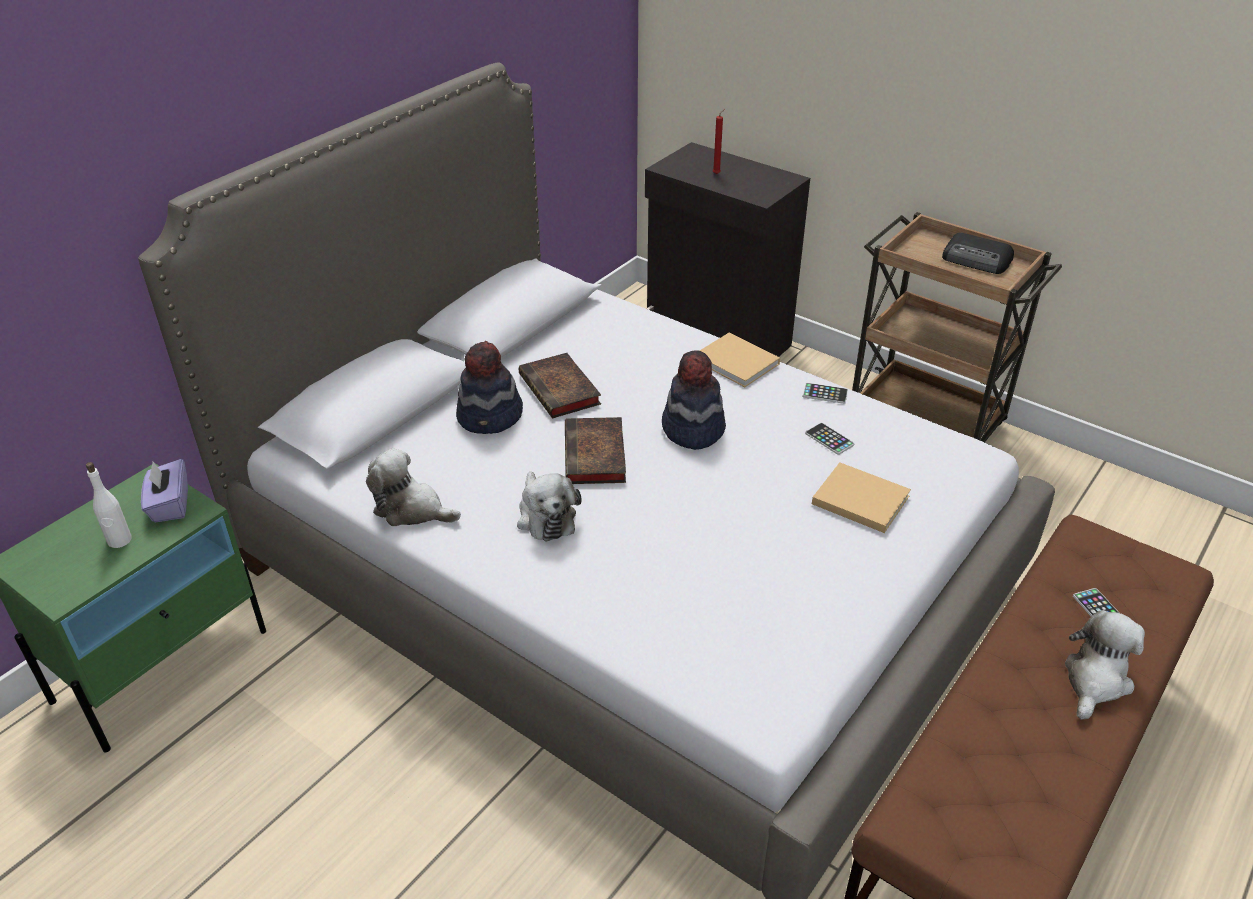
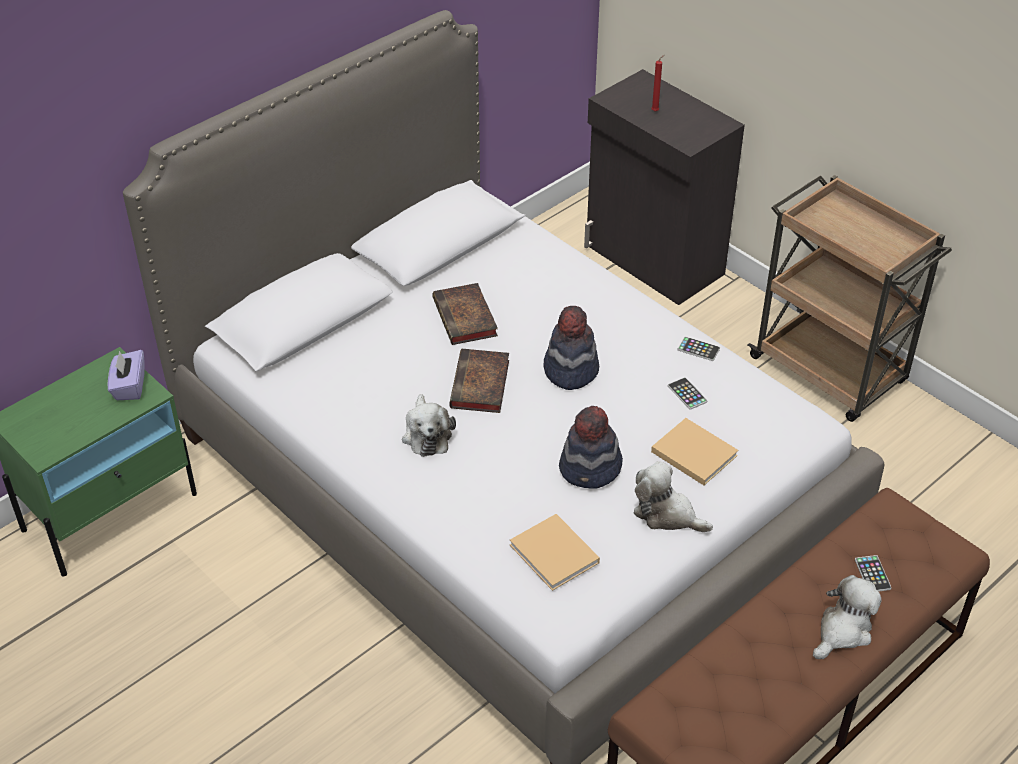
camera: 10 degrees right, 5 degrees up
white bottle [86,462,132,548] -> none
plush toy [366,448,461,526] -> plush toy moved to [634,461,713,532]
hat [456,341,523,434] -> hat moved to [559,406,623,489]
beige book [700,333,780,387] -> beige book moved to [510,514,600,591]
radio [942,233,1014,274] -> none

